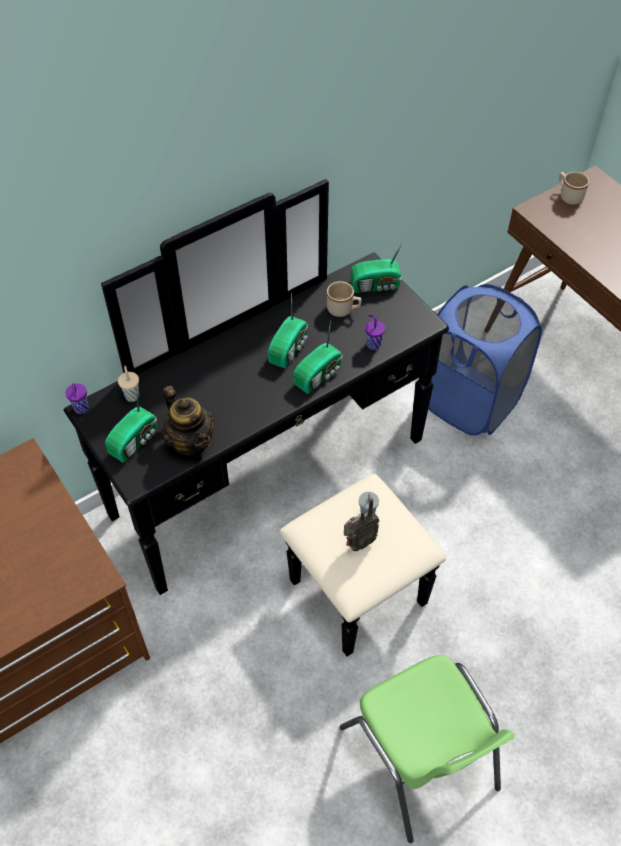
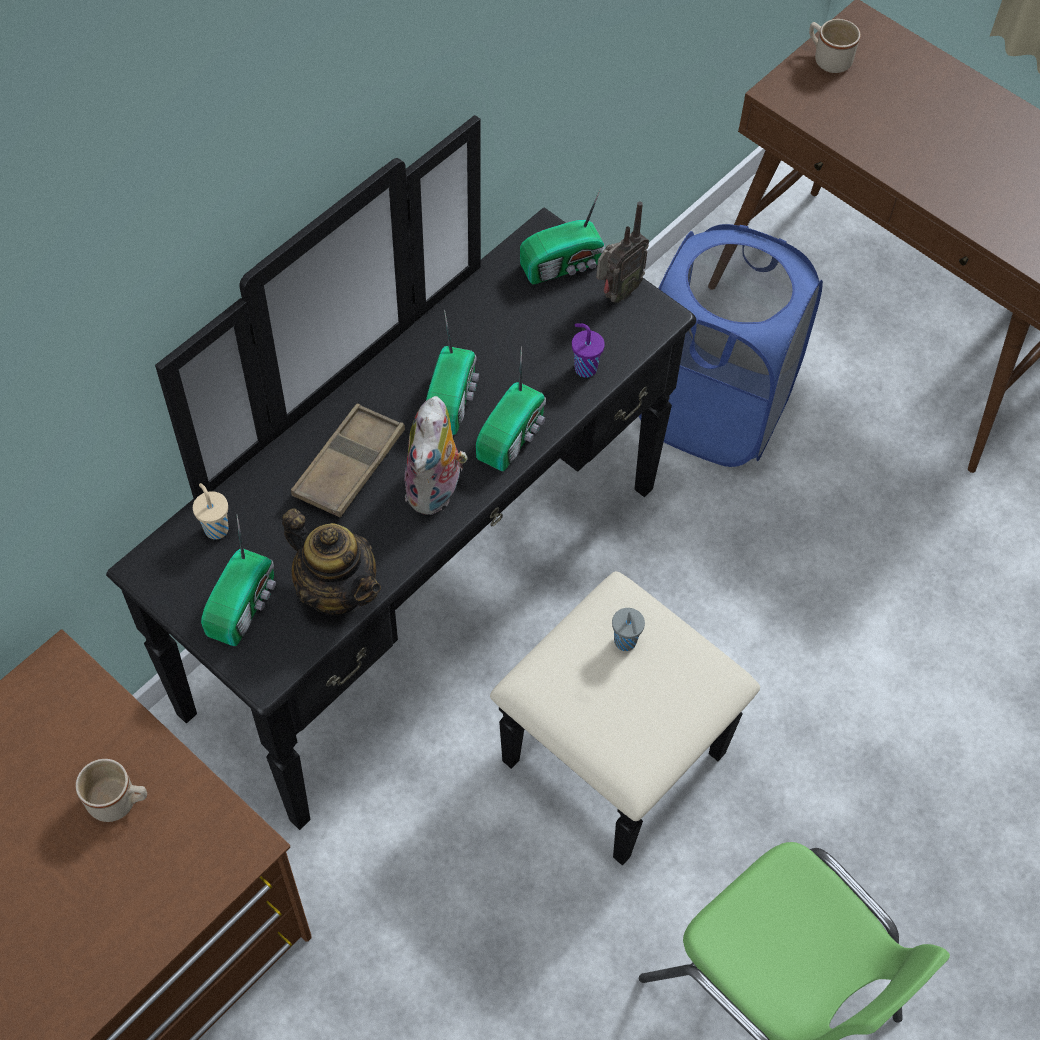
camera: 15 degrees left, 5 degrees up
purple cup [65,383,88,414] -> none
beige mug [327,281,362,317] -> beige mug moved to [76,759,147,822]
radio [344,498,379,551] -> radio moved to [596,201,649,303]
none -> brown tray [291,403,405,518]
none -> plush toy [405,396,468,515]

